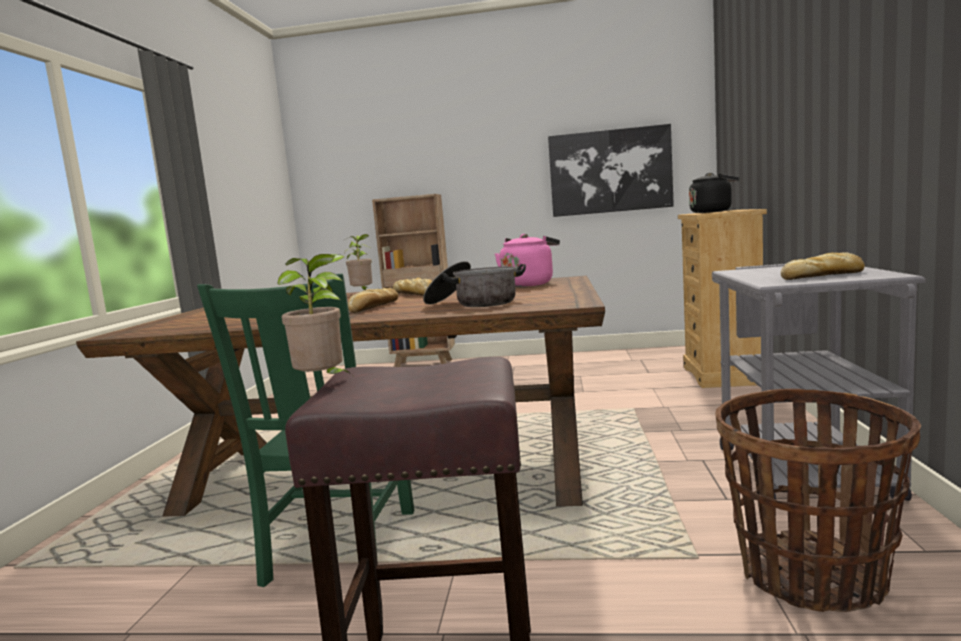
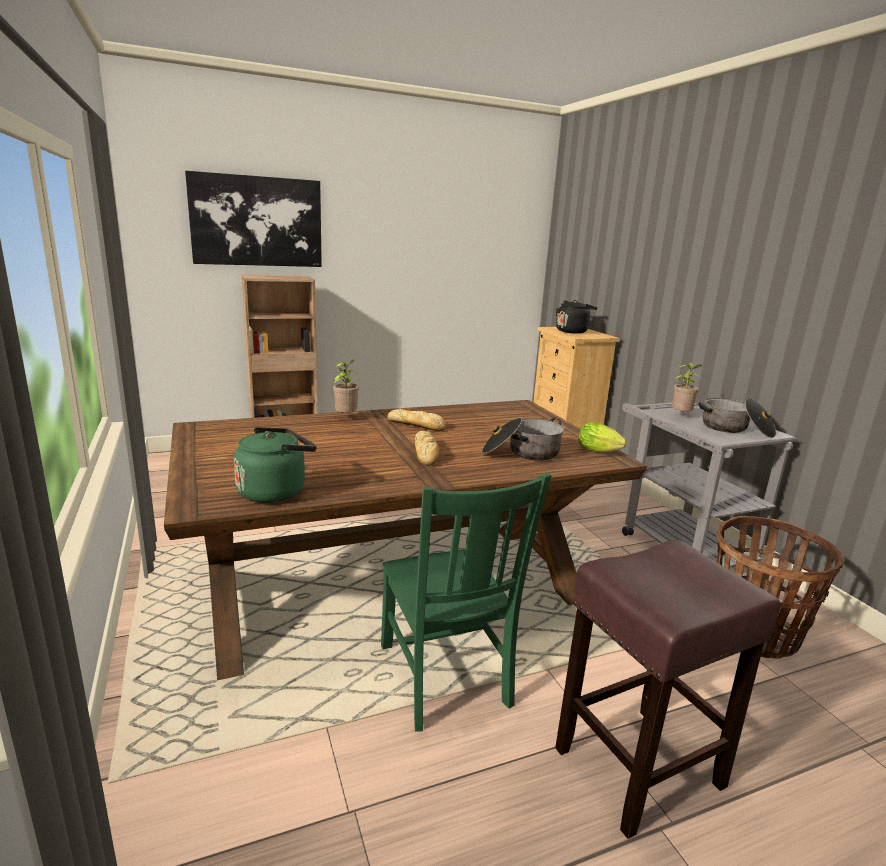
camera: 30 degrees left, 10 degrees up
potted plant [277,254,352,375] -> potted plant moved to [672,363,702,413]
pink kettle [495,234,560,287] -> none
picture [548,124,674,217] -> picture moved to [185,171,322,267]
bread [781,252,865,280] -> cooking pot [699,398,776,438]
none -> green kettle [234,427,317,503]
none -> lettuce [578,422,627,453]

